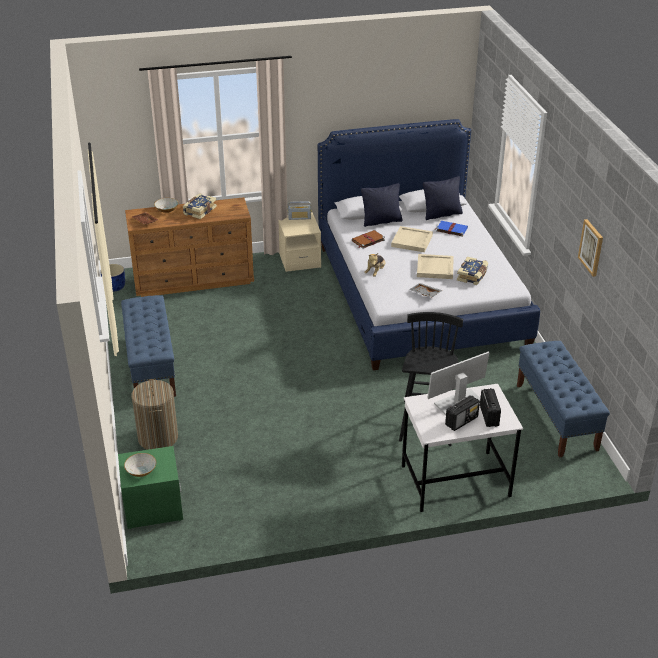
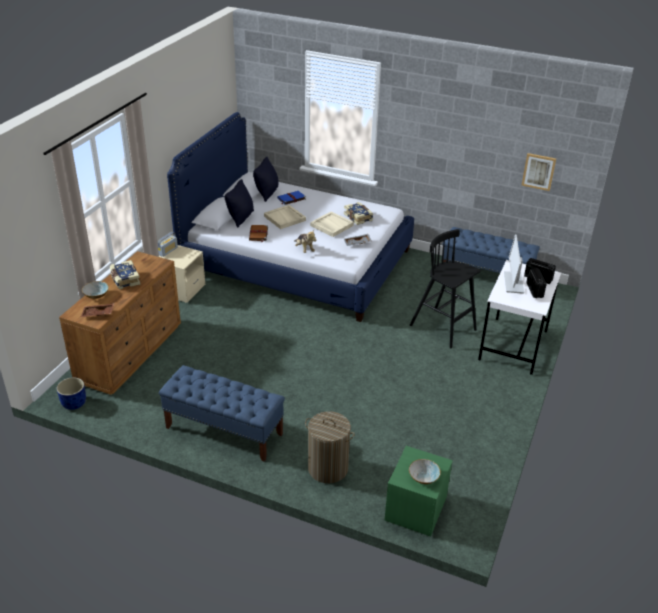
camera: 55 degrees left, 0 degrees up
picture [578,219,603,277] -> picture moved to [522,153,556,191]

